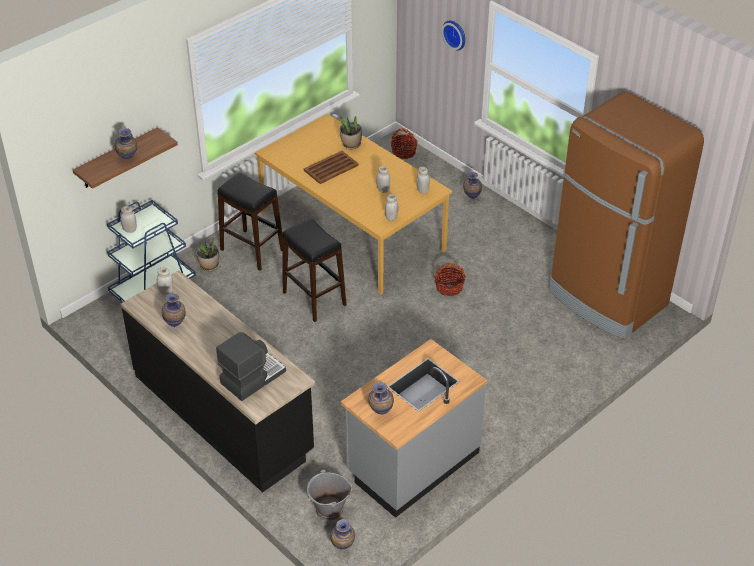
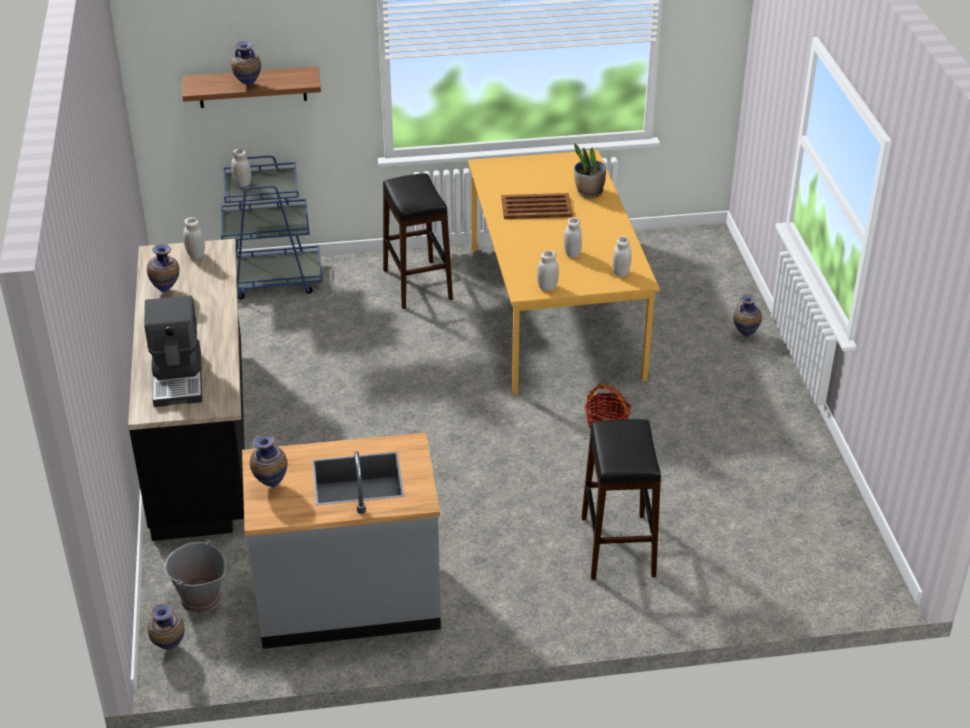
camera: 35 degrees right, 5 degrees down
potted plant [196,237,219,271] -> none
coffee machine [216,332,286,401] -> coffee machine turned 90 degrees clockwise [144,296,202,407]
black stool [282,218,346,322] -> black stool moved to [582,419,661,580]
basket [391,128,418,159] -> none
wall clock [442,21,465,50] -> none
brown fridge [549,91,704,339] -> none

